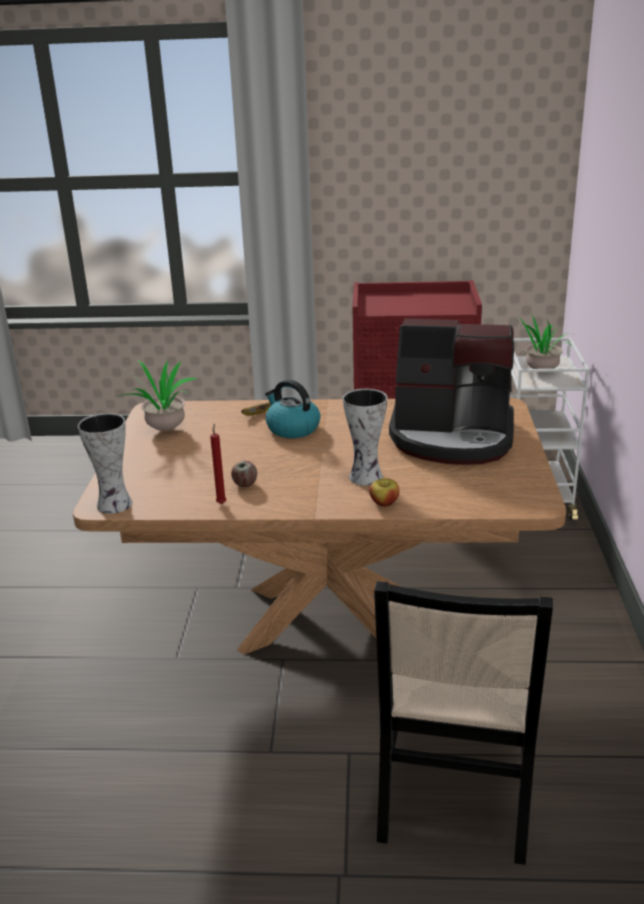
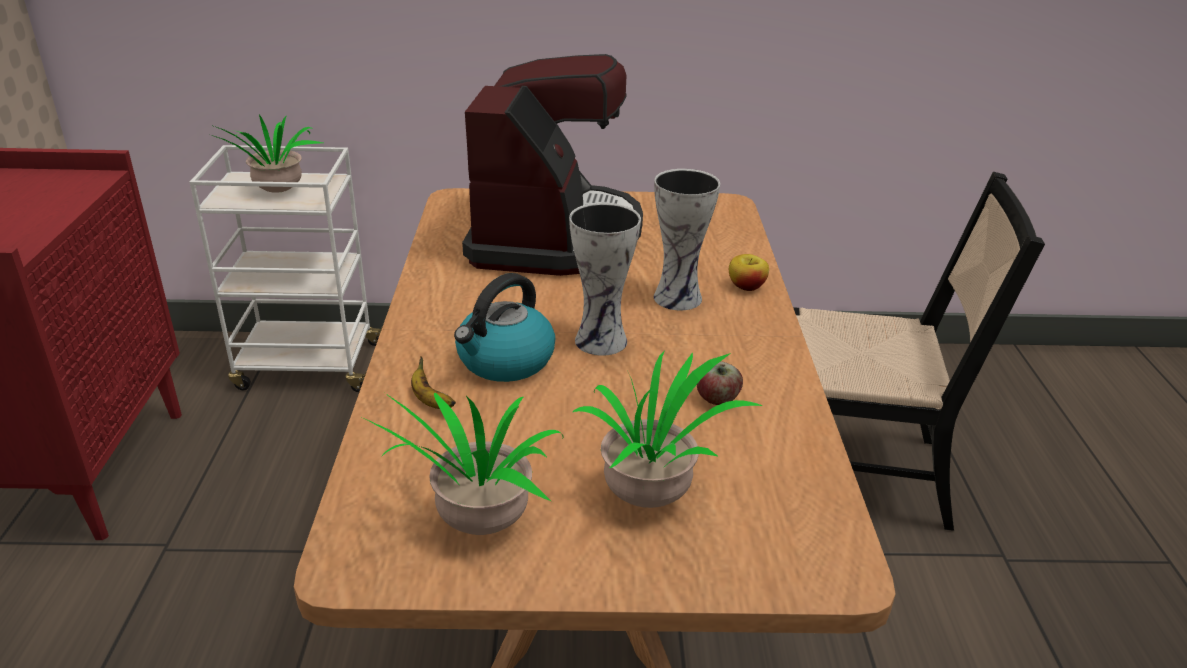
camera: 95 degrees left, 5 degrees up
vase [78,413,132,514] -> vase moved to [569,203,641,356]
red candle [210,423,226,504] -> none
none -> potted plant [572,351,762,508]

